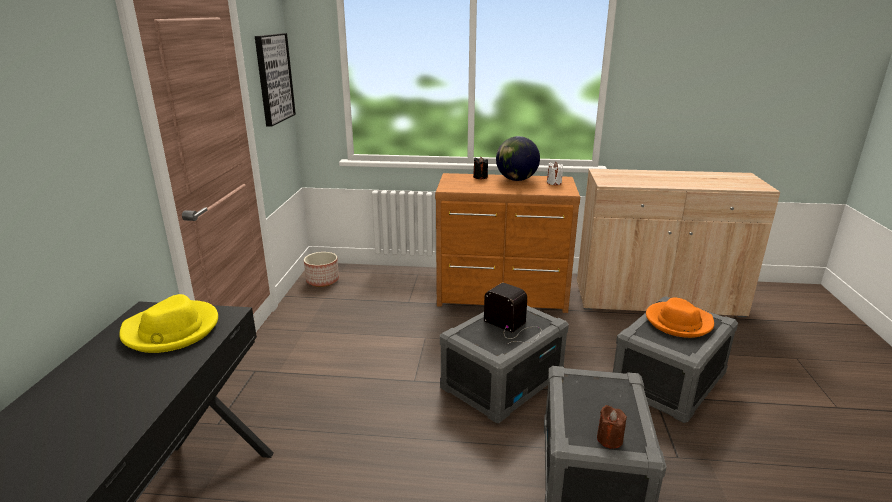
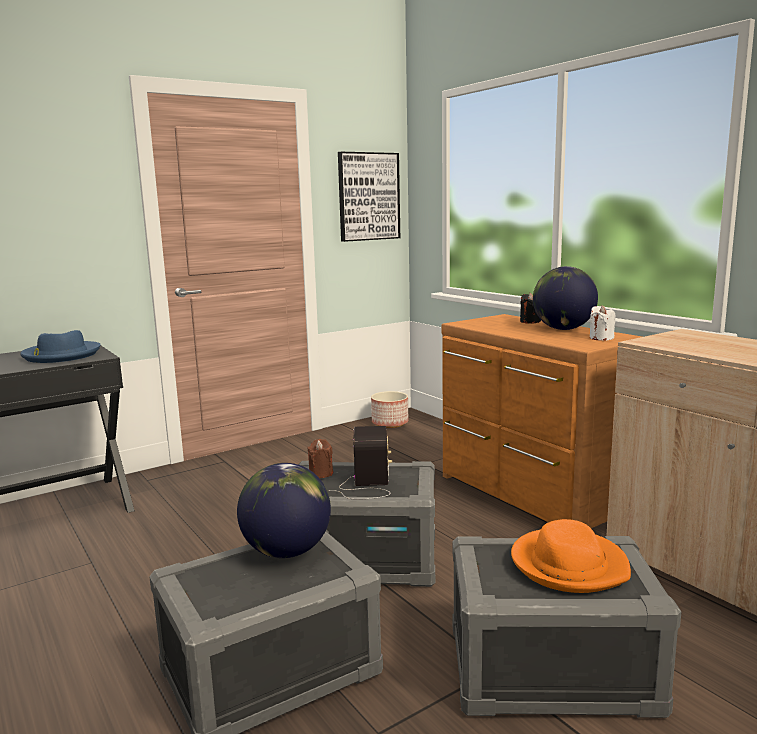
camera: 50 degrees right, 10 degrees down
yellow hat [119,294,218,353] -> blue hat [20,330,101,363]
brown candle [597,405,627,449] -> brown candle moved to [307,439,333,478]
none -> globe [237,463,331,558]

